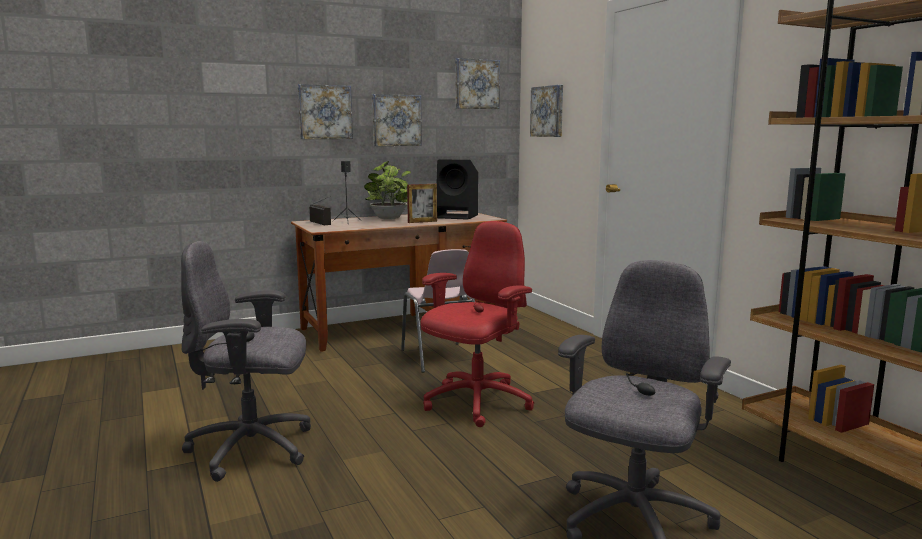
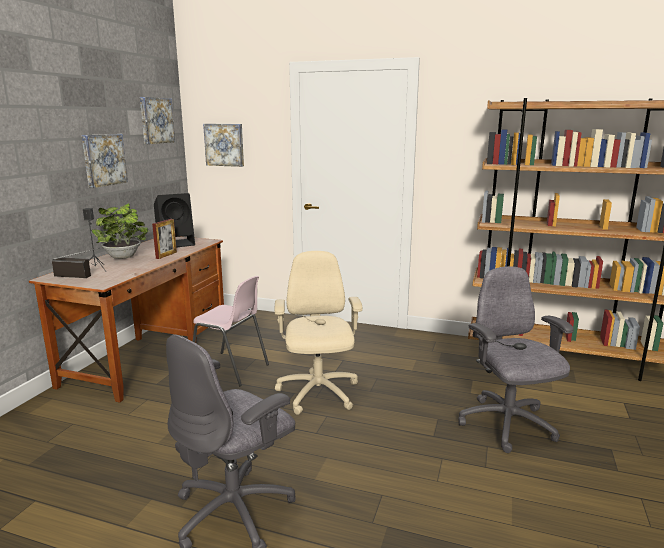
camera: 45 degrees left, 5 degrees up
picture [298,84,353,139] -> none
red office chair [421,221,534,427] -> beige office chair [274,251,362,415]

